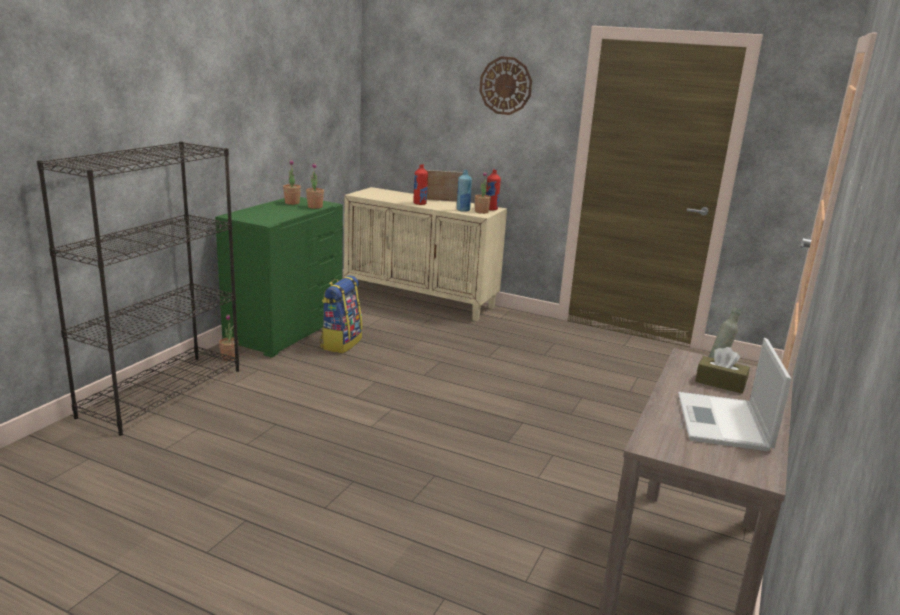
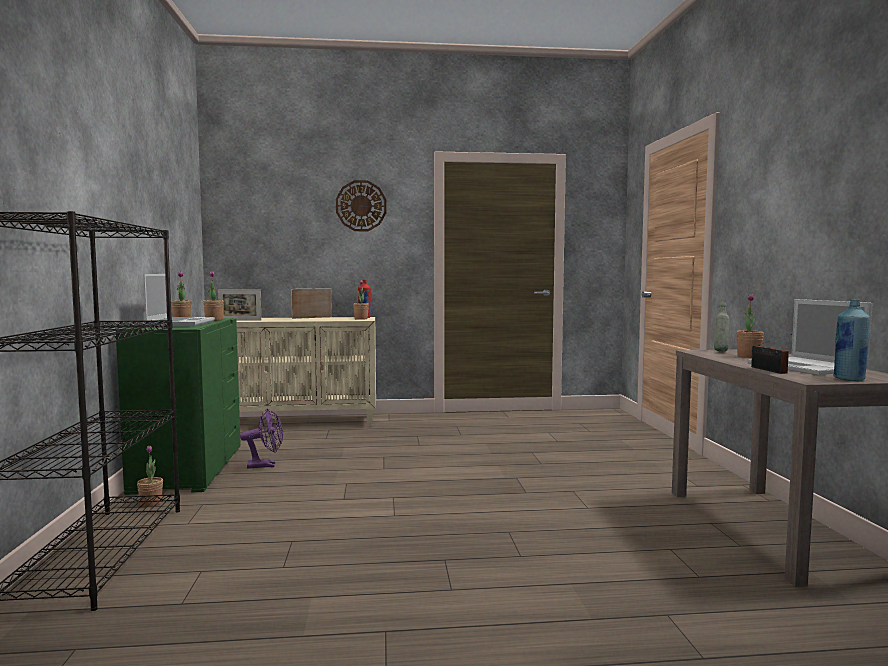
camera: 30 degrees left, 15 degrees down
backpack [320,275,362,353] -> purple fan [240,409,283,468]
red bottle [413,164,428,205] -> none
blue bottle [457,170,472,212] -> blue bottle moved to [833,299,870,381]
brown tissue box [695,347,750,394] -> potted plant [736,294,764,358]
none -> laptop [143,274,215,326]
none -> picture frame [218,290,261,320]
none -> radio [751,334,792,374]

